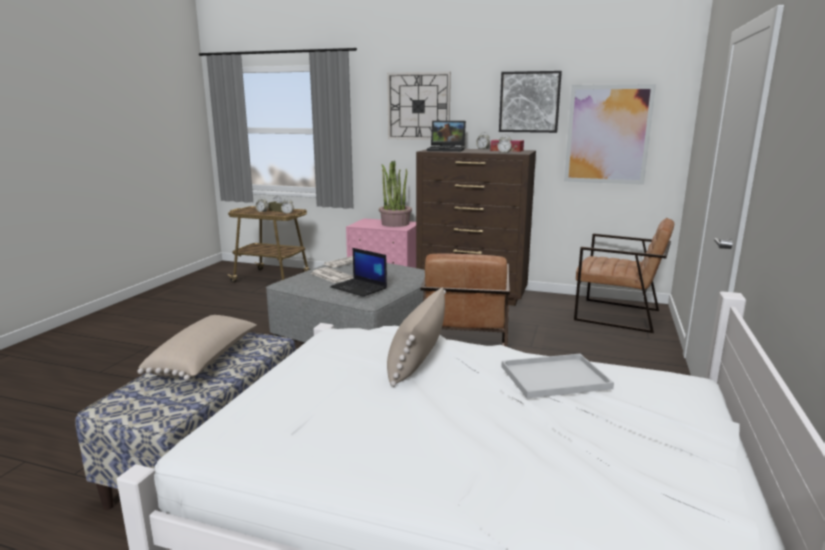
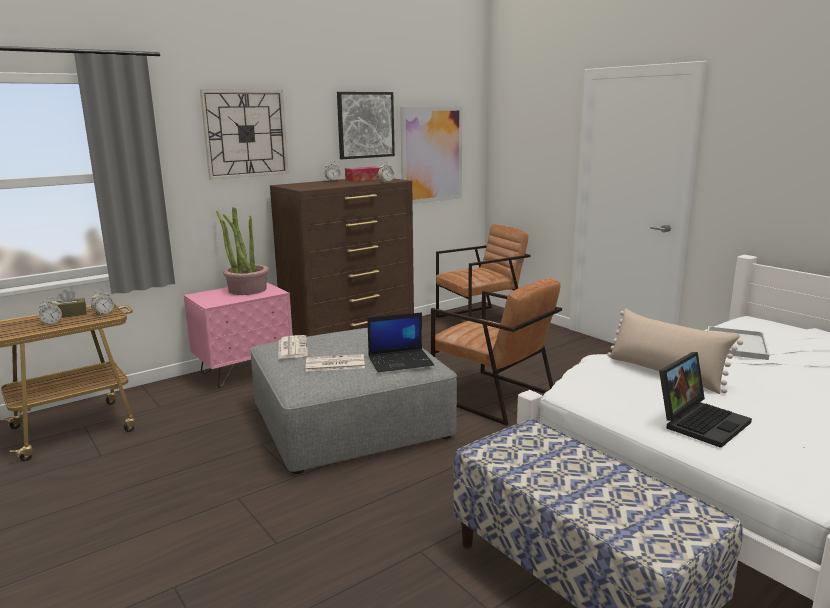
camera: 55 degrees left, 0 degrees up
beige pillow [138,315,257,381] -> none
laptop [427,120,466,152] -> laptop moved to [659,352,752,448]

